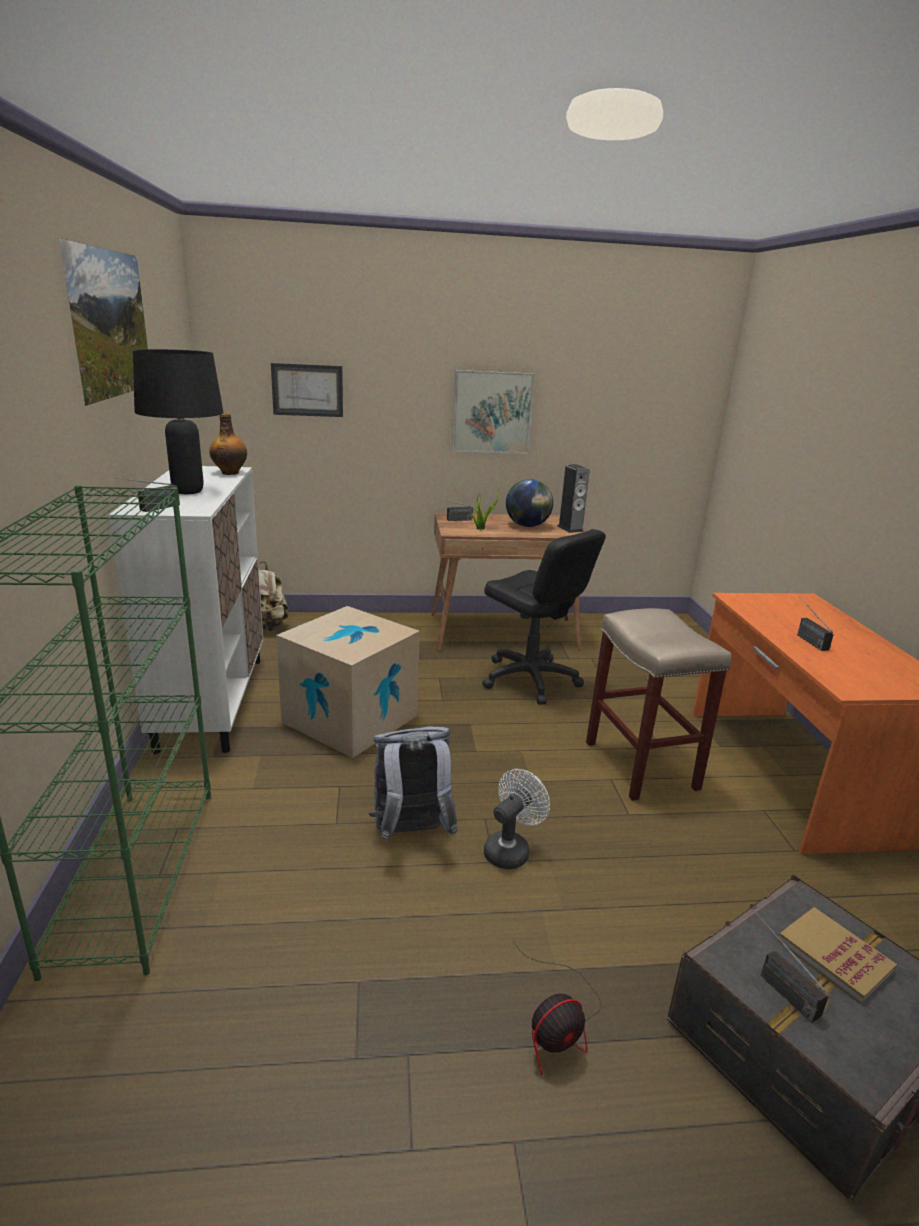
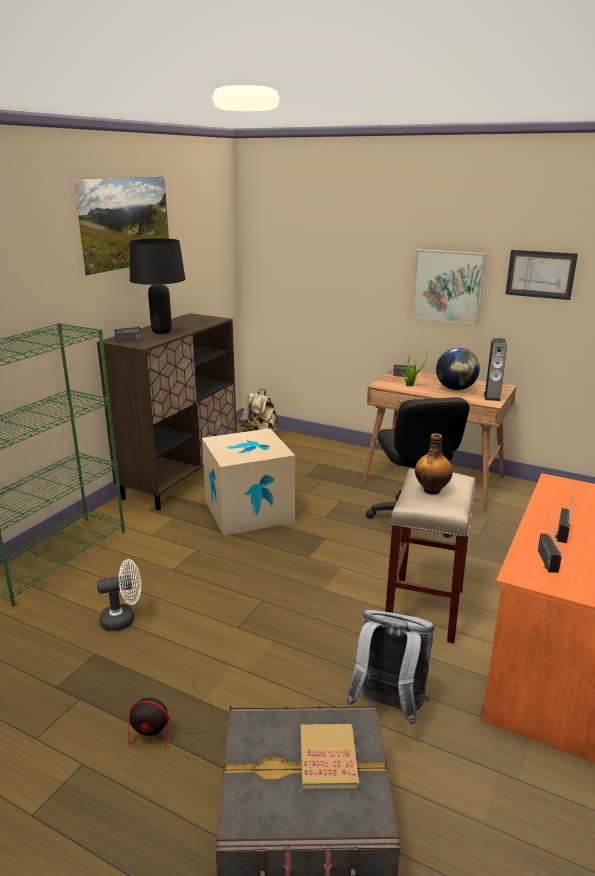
camera: 35 degrees right, 0 degrees up
white cabinet [109,466,263,754] -> brown cabinet [97,313,237,510]
bottle [209,413,247,475] -> bottle moved to [415,433,453,494]
picture [271,363,343,417] -> picture moved to [505,250,578,300]
grey backpack [369,726,458,842] -> grey backpack moved to [346,610,434,725]
white fan [484,769,550,870] -> white fan moved to [97,559,141,631]
radio [753,910,829,1023] -> radio moved to [538,510,561,573]

